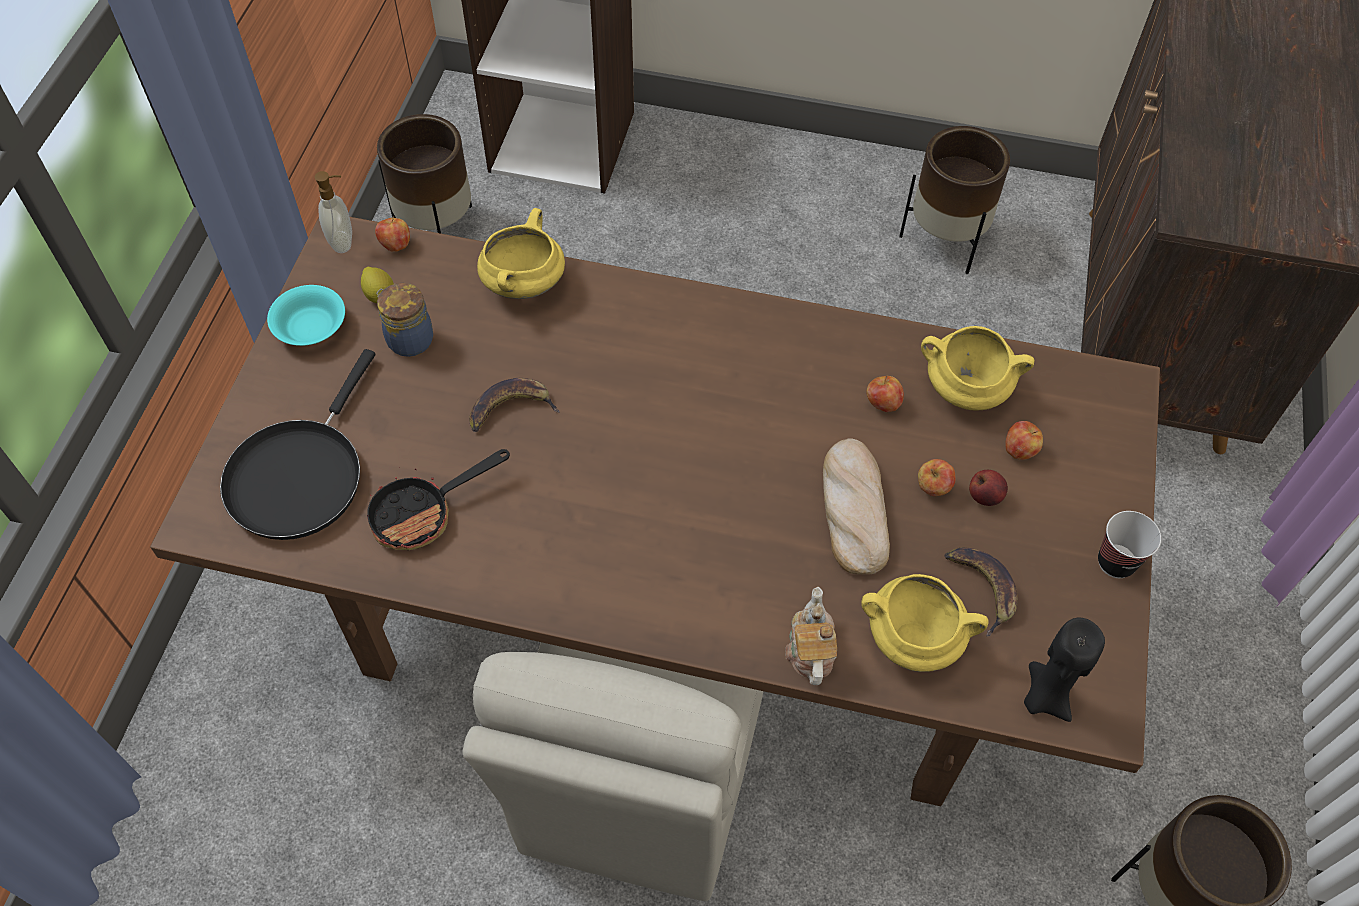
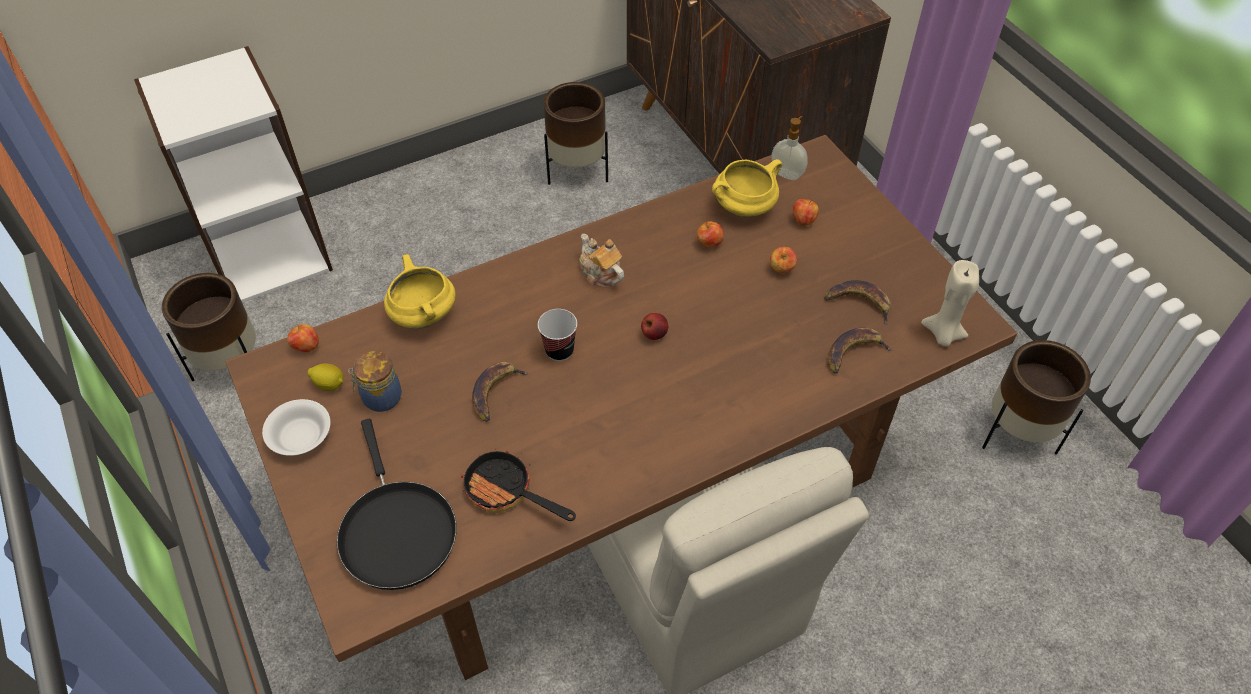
camera: 40 degrees left, 5 degrees down
turquoise bowl [267,285,345,346] -> white bowl [262,399,330,456]
soap dispenser [315,171,352,253] -> soap dispenser moved to [772,116,808,180]
frying pan [367,449,510,550] -> frying pan turned 105 degrees clockwise [461,449,576,521]
teapot [785,587,837,685] -> teapot moved to [580,234,624,287]
bread [823,439,890,575] -> none
yellow cooking pot [861,574,989,672] -> banana [828,327,893,374]
apple [969,470,1008,506] -> apple moved to [641,313,668,340]
black candle [1024,618,1105,722] -> beige candle [921,260,979,347]
cup [1098,511,1161,578] -> cup moved to [538,309,577,361]

